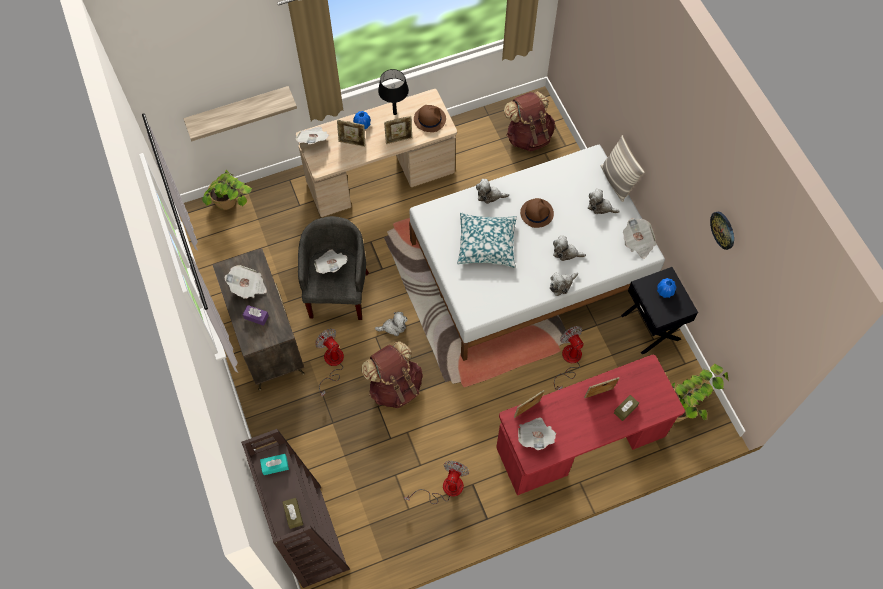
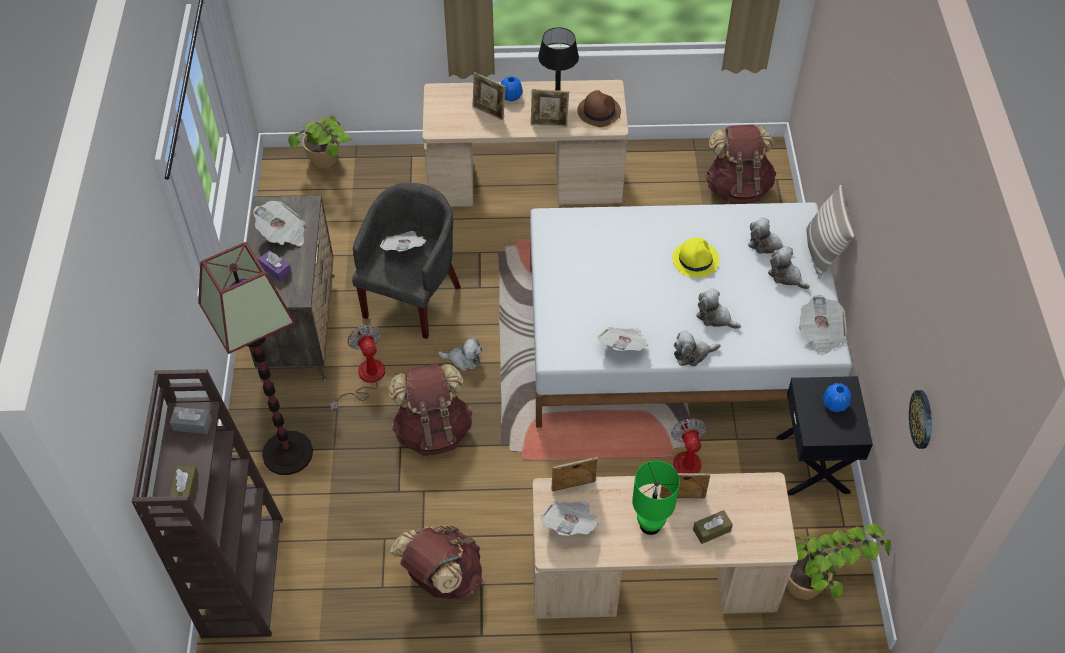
camera: 20 degrees right, 10 degrees down
shelf [183,86,297,141] -> none
turquoise tissue box [260,454,289,475] -> grey tissue box [170,407,212,434]
newspaper [295,126,329,144] -> newspaper moved to [598,327,648,351]
fan [404,461,469,504] -> brown backpack [390,526,482,599]
pillow [457,212,517,268] -> none
plush toy [476,179,509,204] -> plush toy moved to [748,217,793,254]
red desk [496,355,685,495] -> beige desk [533,472,798,619]
brown hat [520,198,554,228] -> yellow hat [672,238,719,277]
wall clock [710,212,734,250] -> wall clock moved to [909,390,932,449]
none -> floor lamp [198,242,313,475]
none -> green table lamp [632,461,680,535]

